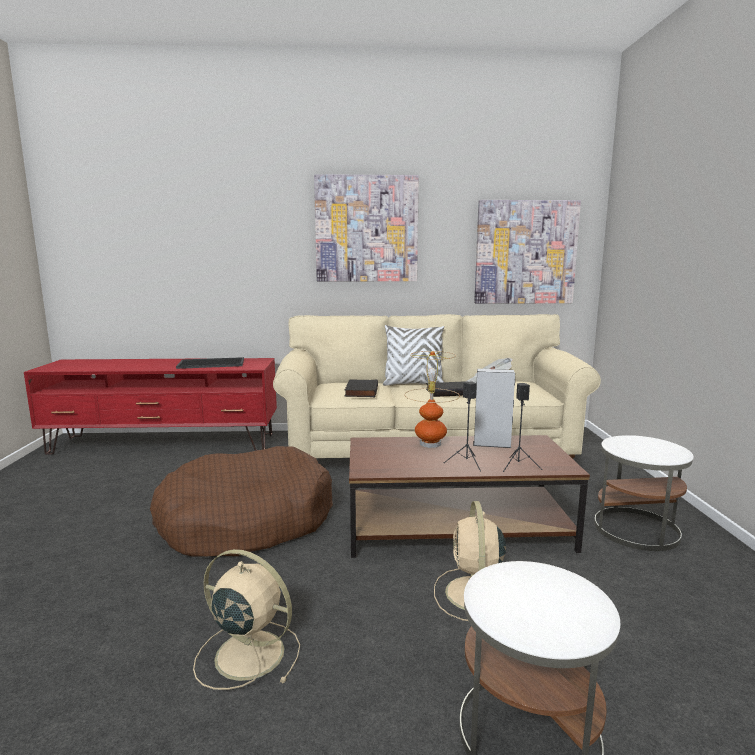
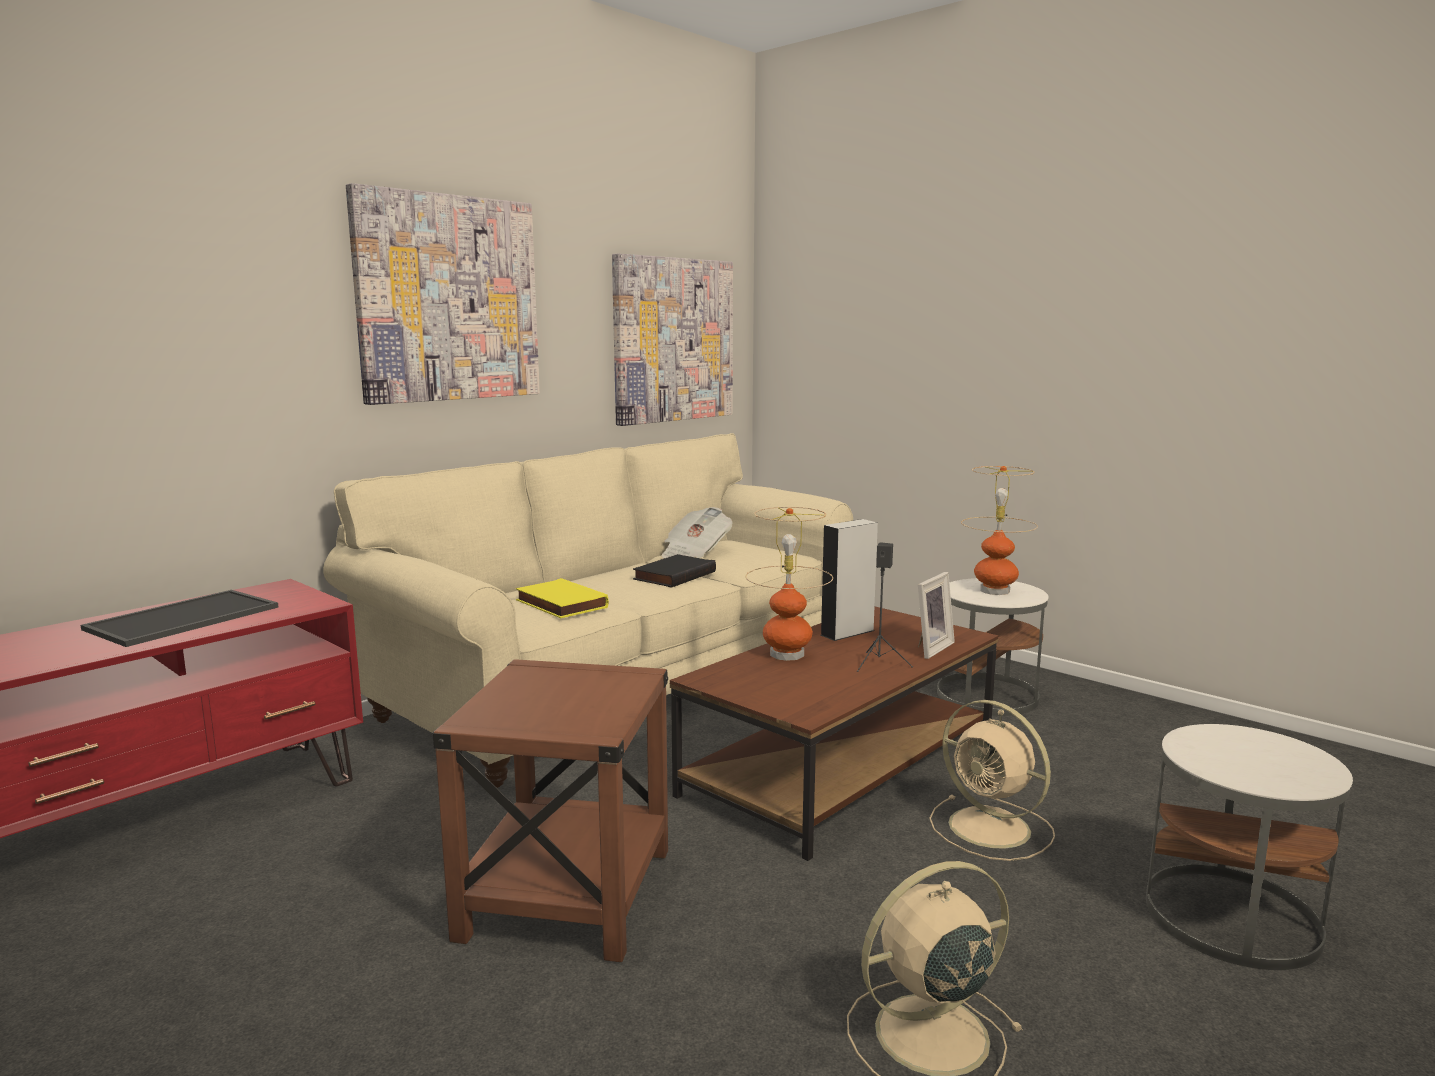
camera: 45 degrees left, 0 degrees up
brown dog bed [150,446,333,557] -> brown side table [433,659,668,962]
black book [345,379,378,397] -> yellow book [516,578,609,618]
white pillow [383,325,444,386] -> none
black speaker [503,383,542,472] -> picture frame [918,572,955,659]
none -> table lamp [961,466,1038,595]

